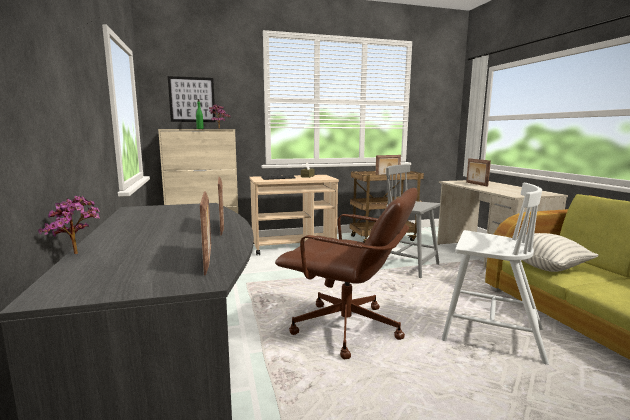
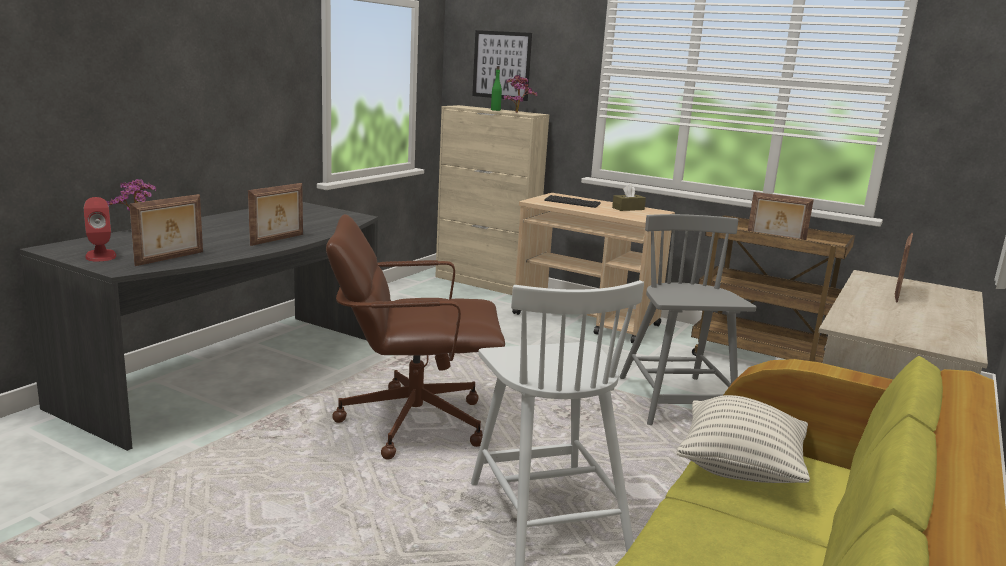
camera: 45 degrees right, 5 degrees up
brown office chair [275,188,418,359] -> brown office chair turned 105 degrees clockwise [326,214,505,460]
none -> red speaker [84,197,116,261]

